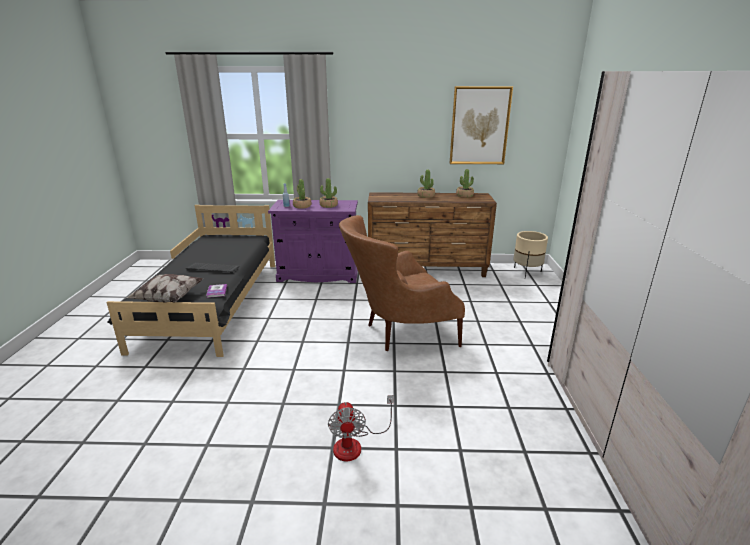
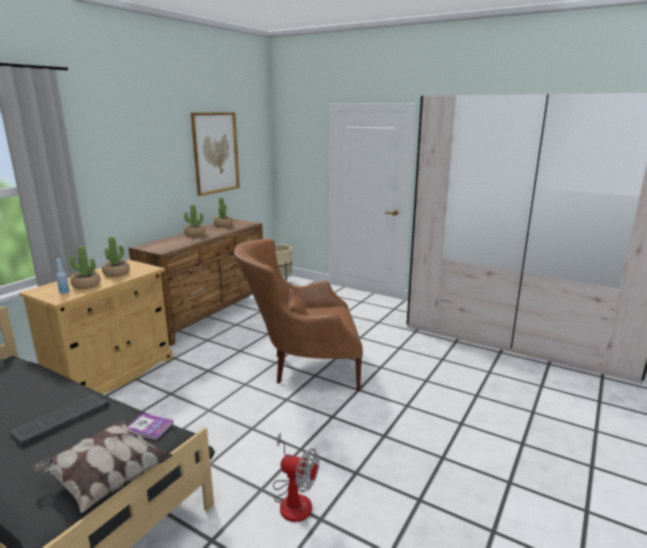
camera: 60 degrees left, 5 degrees down
purple cabinet [268,200,358,283] -> beige cabinet [19,260,173,394]
fan [328,395,394,461] -> fan moved to [273,433,319,522]
brown armchair [339,215,465,351] -> brown armchair turned 75 degrees clockwise [234,239,363,391]

